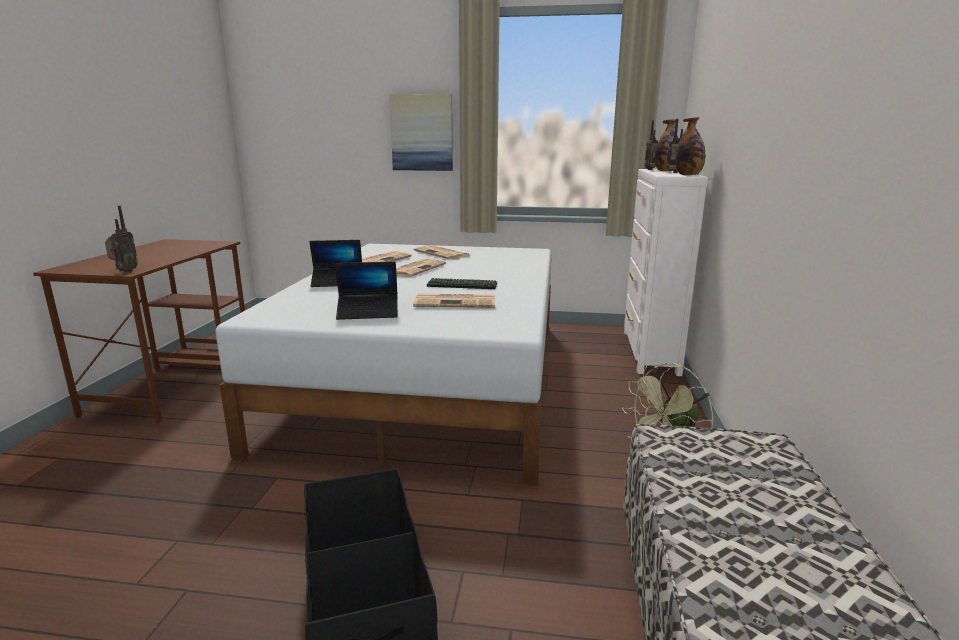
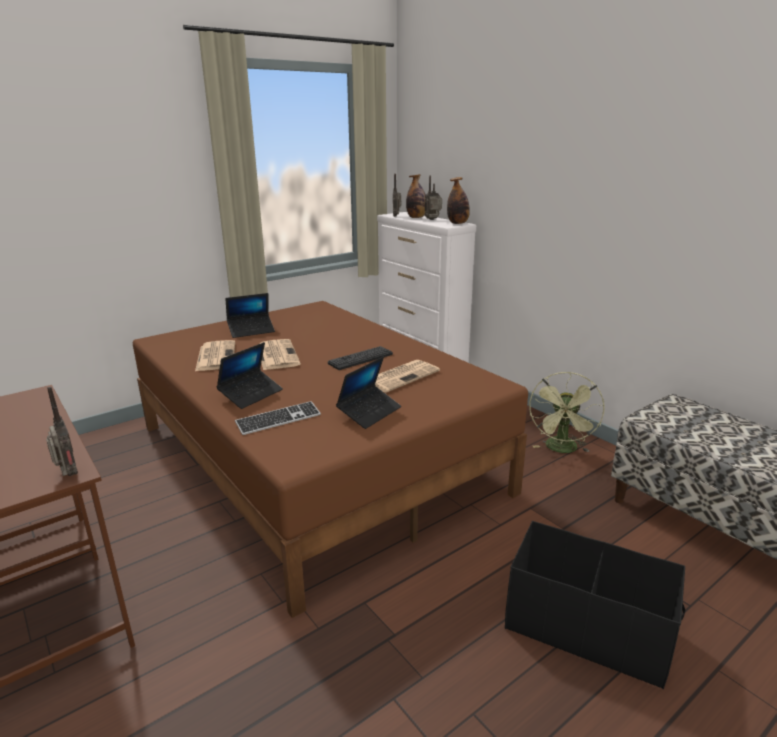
camera: 45 degrees left, 5 degrees up
white bed [215,244,551,485] -> brown bed [133,301,528,618]
picture [390,94,453,171] -> none
newspaper [413,245,470,259] -> laptop [226,293,275,338]
none -> keyboard [235,401,321,435]

